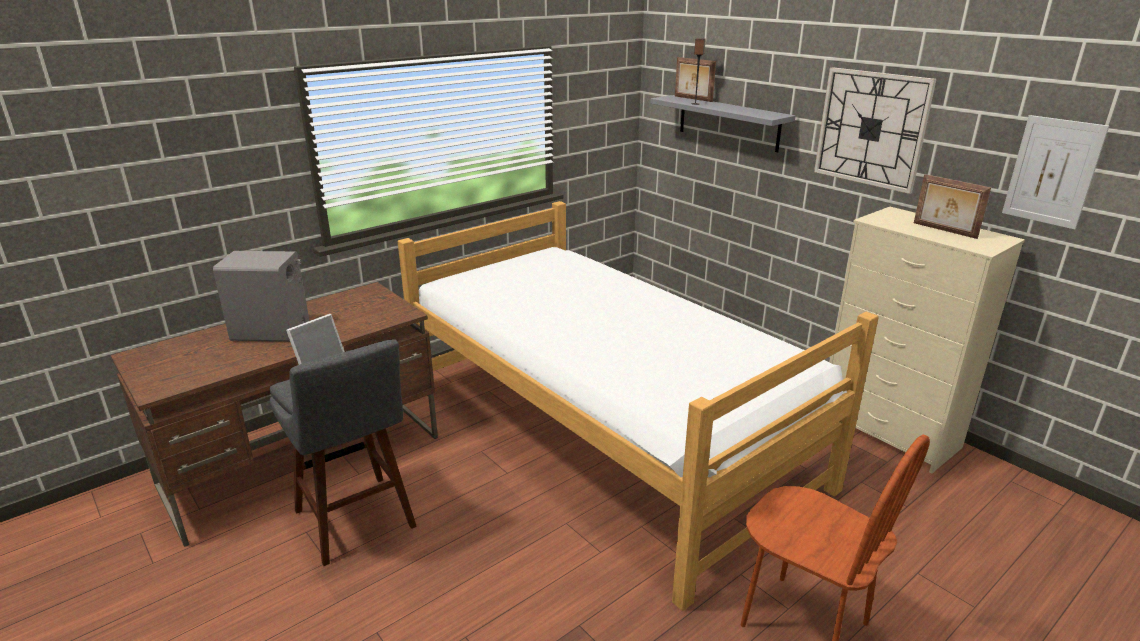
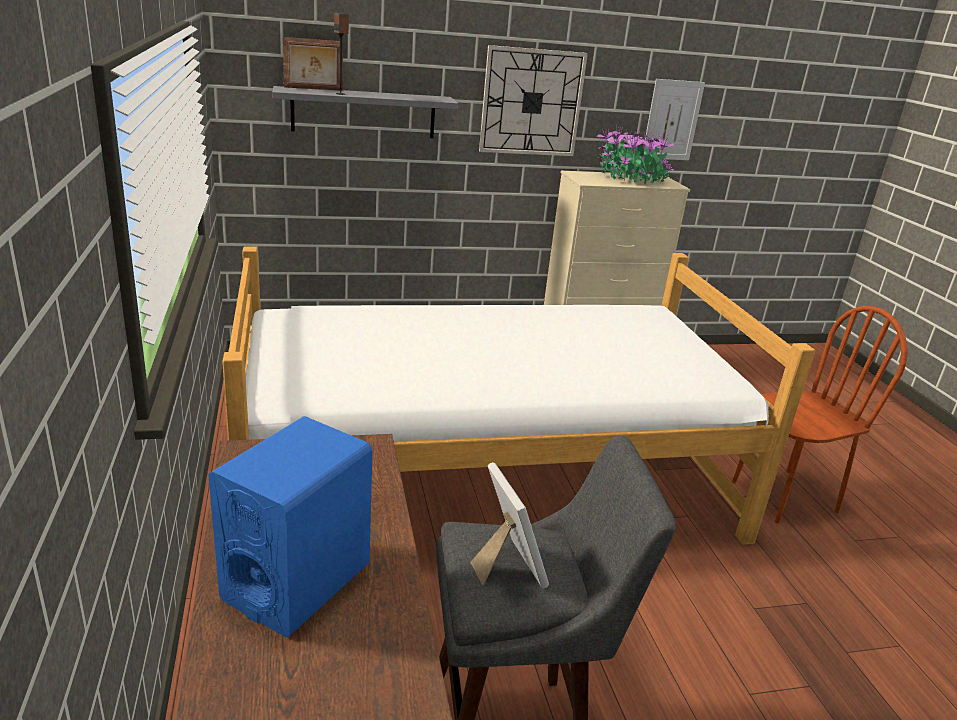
camera: 65 degrees left, 0 degrees up
grey speaker [213,251,309,342] -> blue speaker [208,416,373,638]
picture frame [914,174,991,239] -> potted plant [596,125,674,184]

